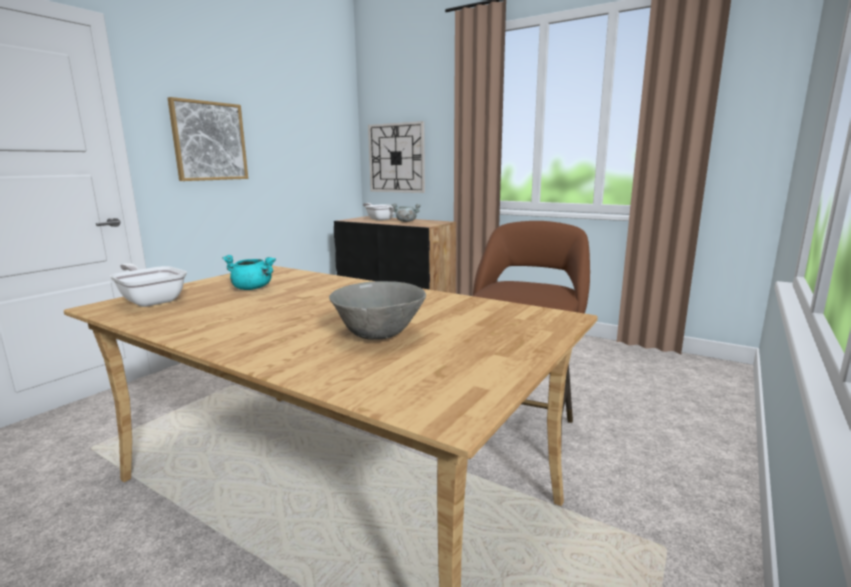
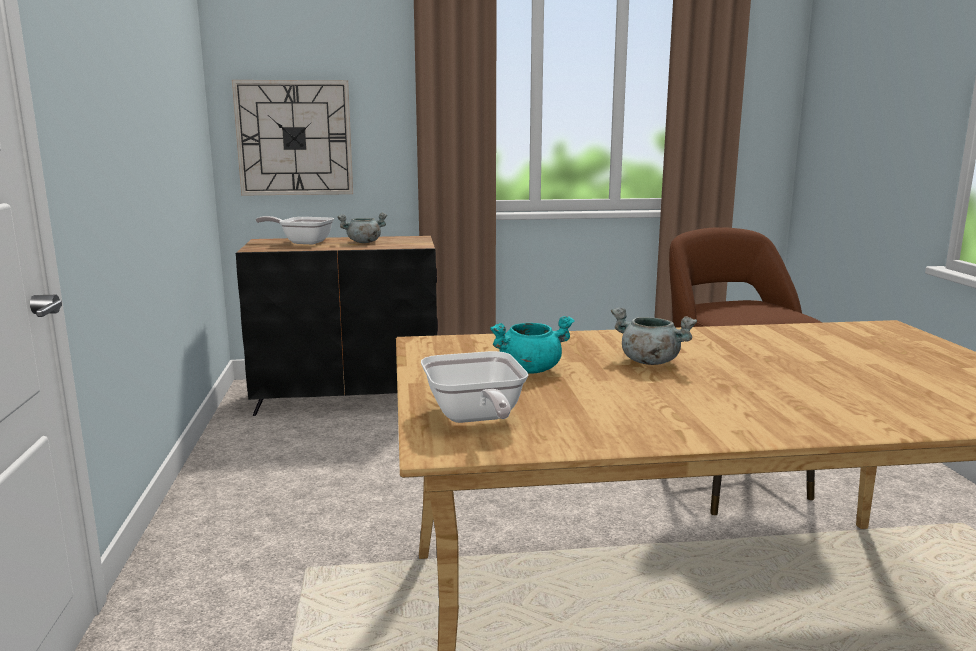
camera: 40 degrees left, 0 degrees up
frying pan [110,263,187,307] -> frying pan turned 105 degrees counterclockwise [421,351,528,423]
picture [168,97,248,181] -> none
grey bowl [329,281,426,340] -> none
none -> grey cooking pot [611,307,697,365]

